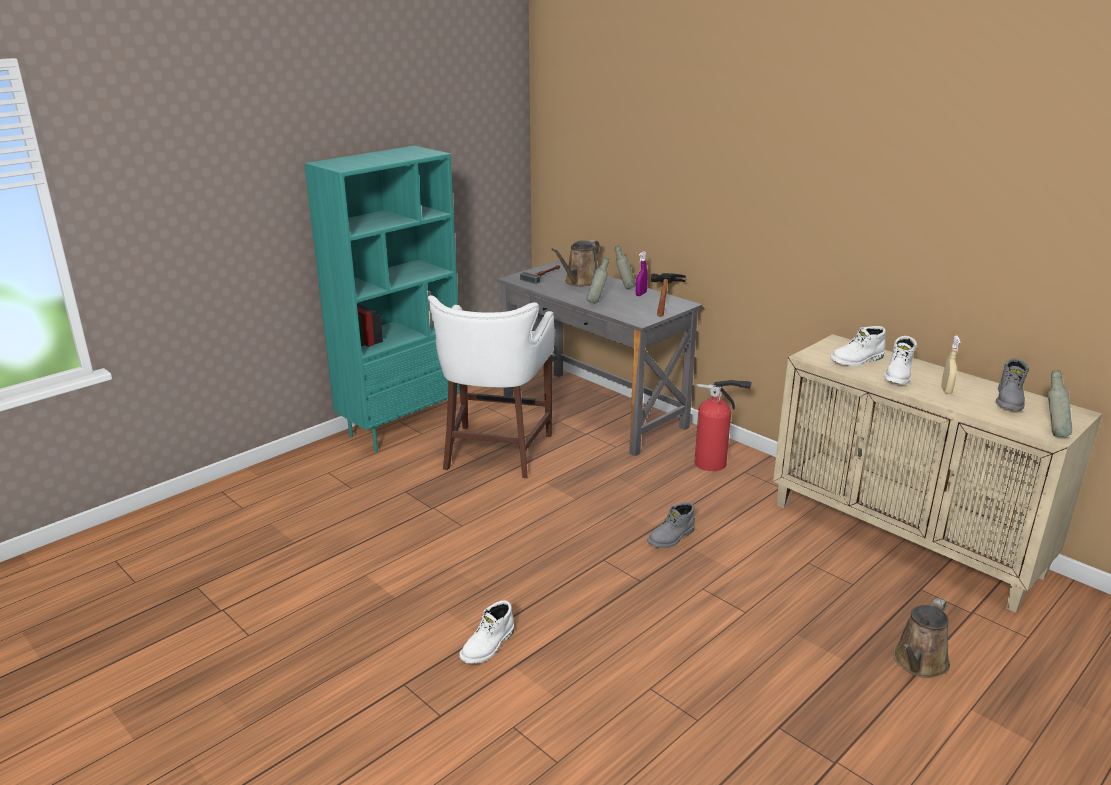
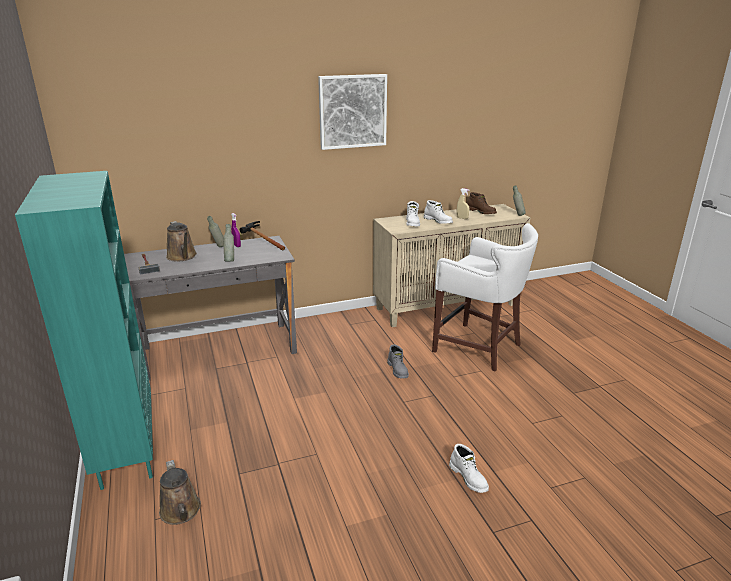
camera: 65 degrees left, 0 degrees up
white stool [428,295,555,478] -> white stool moved to [432,223,538,372]
fire extinguisher [695,380,752,471] -> none
brown watering can [893,598,950,678] -> brown watering can moved to [159,460,201,525]
grey boot [996,358,1029,411] -> brown boot [467,192,497,214]
none -> picture [318,74,387,150]

